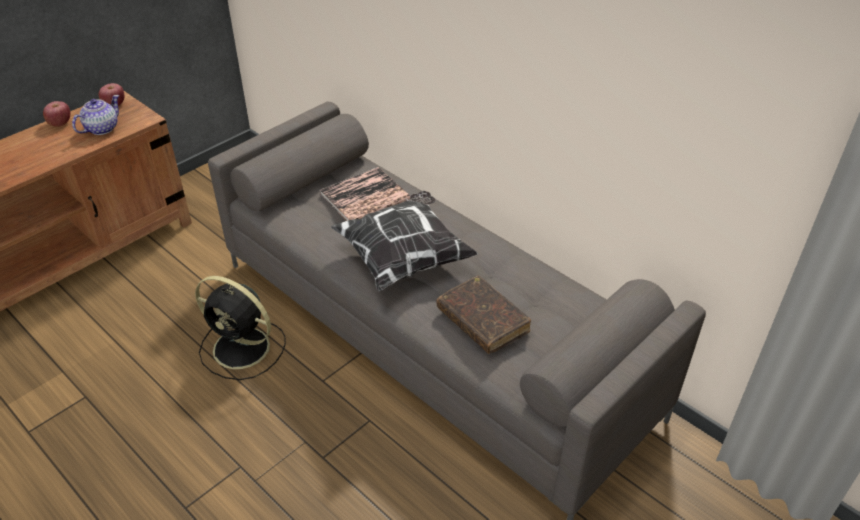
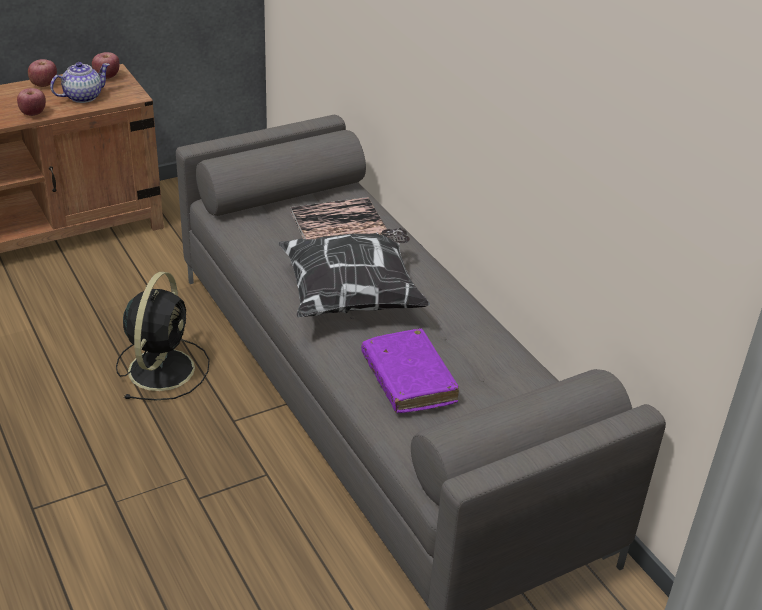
camera: 15 degrees right, 5 degrees down
black fan [195,276,286,380] -> black fan turned 120 degrees counterclockwise [116,272,210,400]
brown book [437,275,531,354] -> purple book [361,328,459,413]
none -> apple [17,88,46,116]

